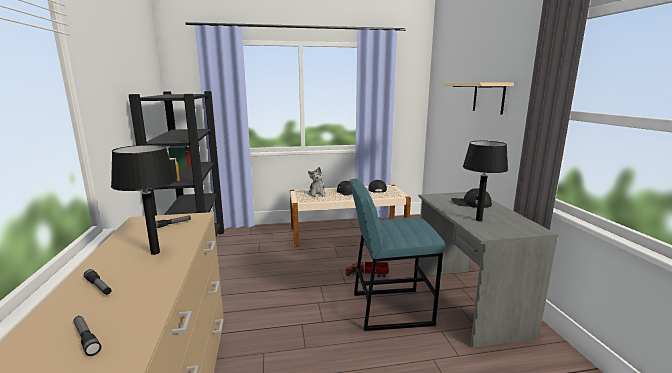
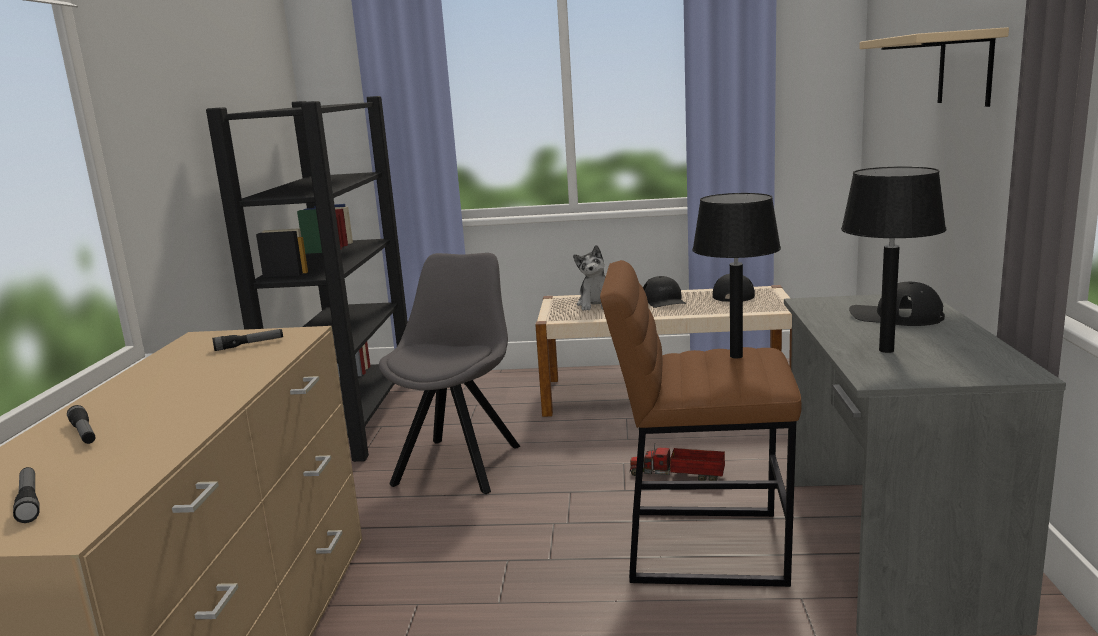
camera: 15 degrees right, 0 degrees up
black table lamp [111,145,177,255] -> black table lamp moved to [692,193,781,359]
blue stool [349,178,445,331] -> brown stool [600,260,802,587]
none -> grey chair [379,253,520,494]

